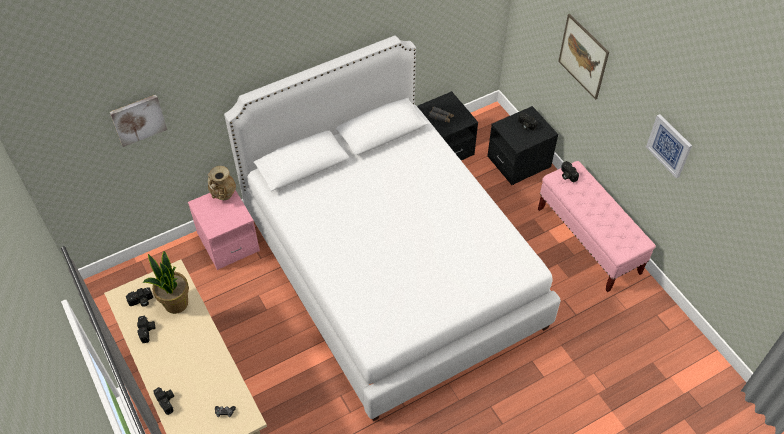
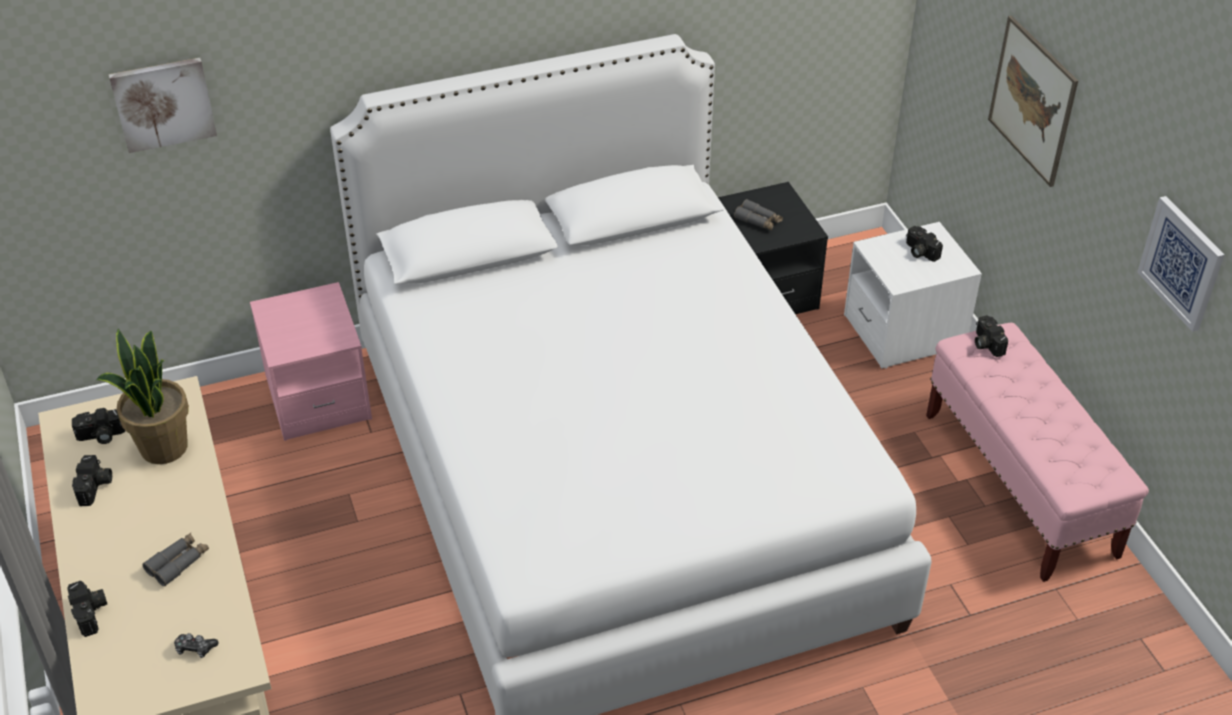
camera: 10 degrees right, 10 degrees down
beige vase [208,166,236,200] -> none
black nightstand [487,106,558,185] -> white nightstand [844,222,982,369]
none -> grey binoculars [142,533,209,586]

